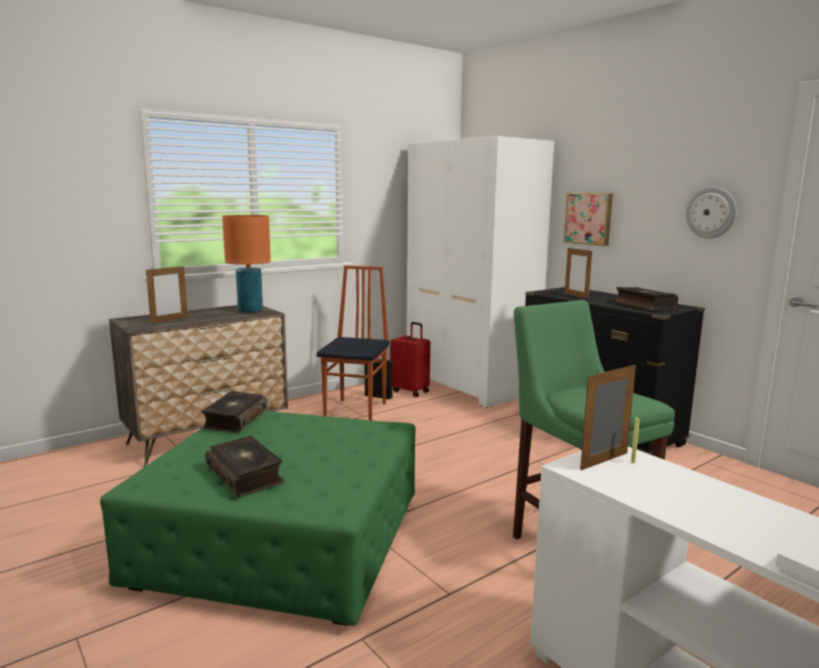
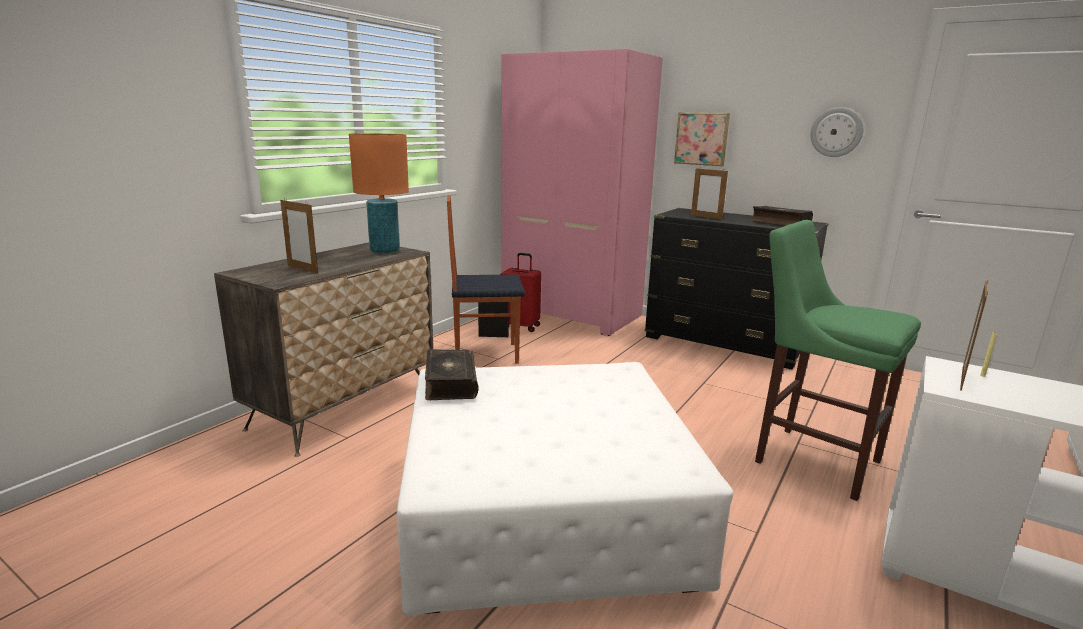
camera: 20 degrees left, 5 degrees up
green ottoman [100,411,416,626] -> white ottoman [397,362,733,616]
picture frame [146,266,188,323] -> picture frame turned 105 degrees clockwise [280,198,318,274]
book [205,436,285,497] -> none
chair [317,266,390,420] -> chair turned 90 degrees counterclockwise [447,195,525,364]
white wardrobe [406,136,554,408] -> pink wardrobe [501,49,663,336]

